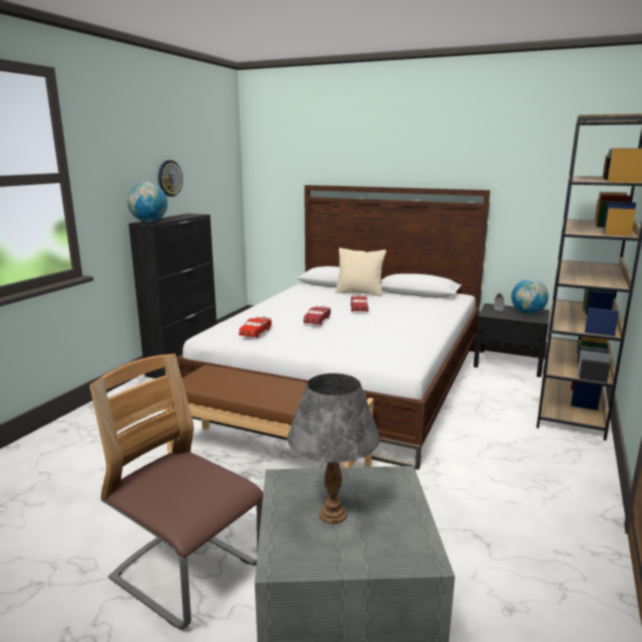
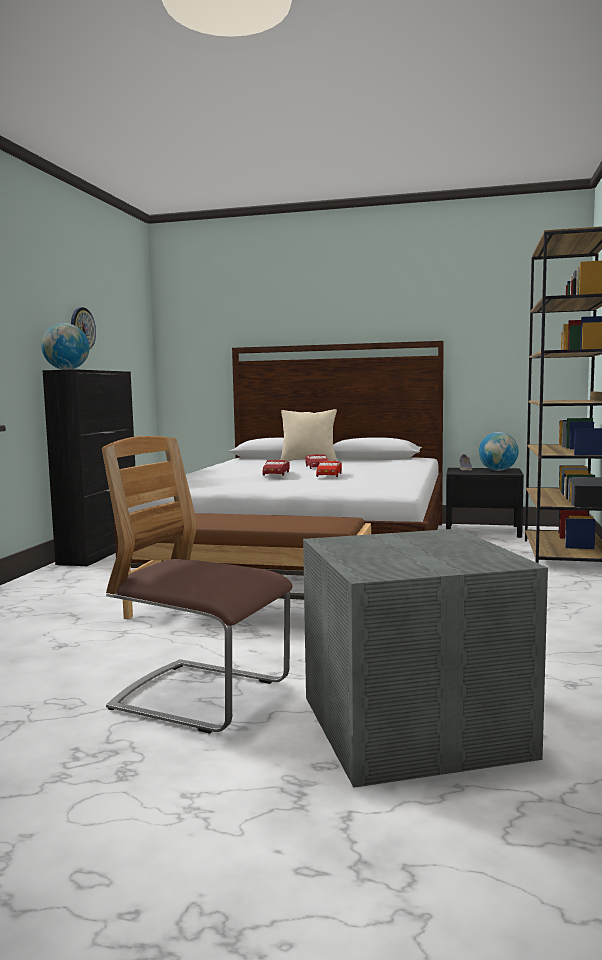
camera: 10 degrees left, 10 degrees down
red toy car [239,317,272,338] -> red toy car moved to [316,461,342,477]
grey table lamp [287,373,380,524] -> none

